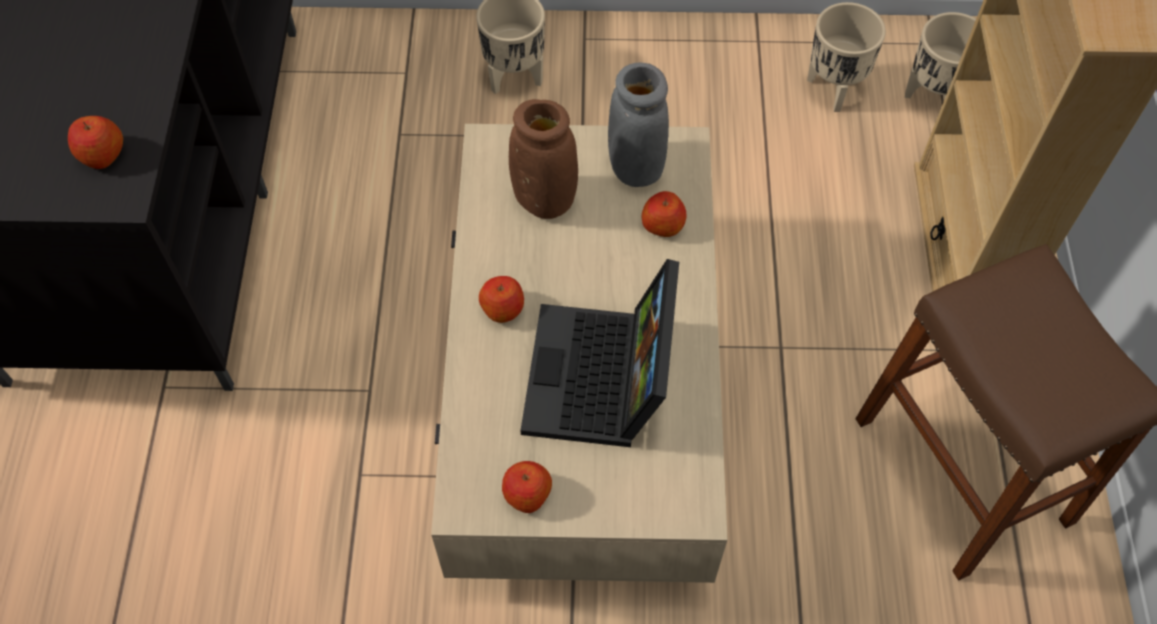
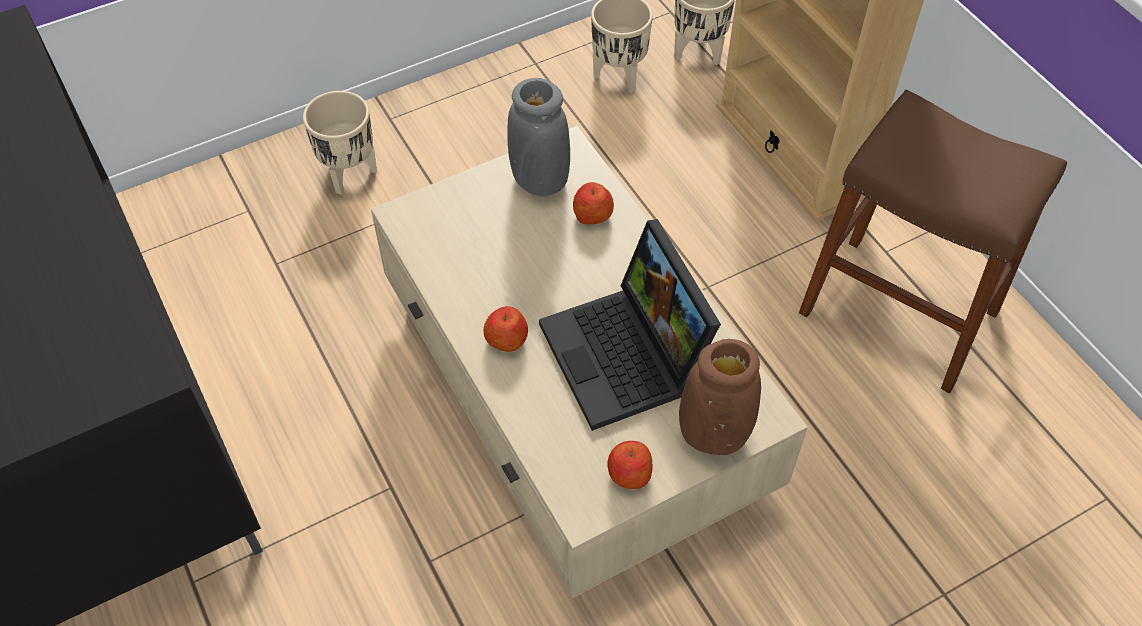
camera: 30 degrees left, 5 degrees down
apple [68,116,123,169] -> none
brown vase [509,99,578,219] -> brown vase moved to [679,339,761,455]

